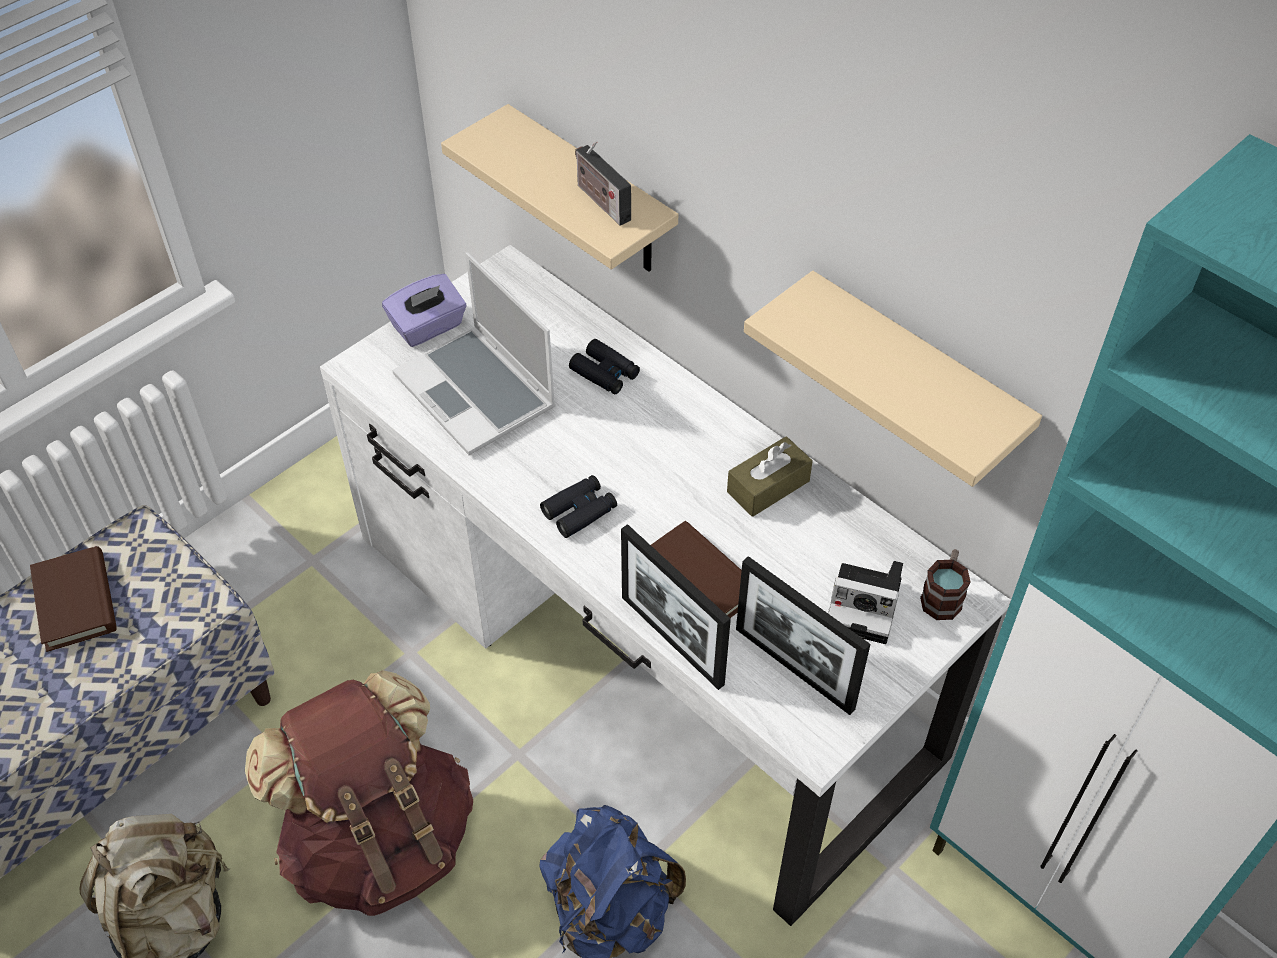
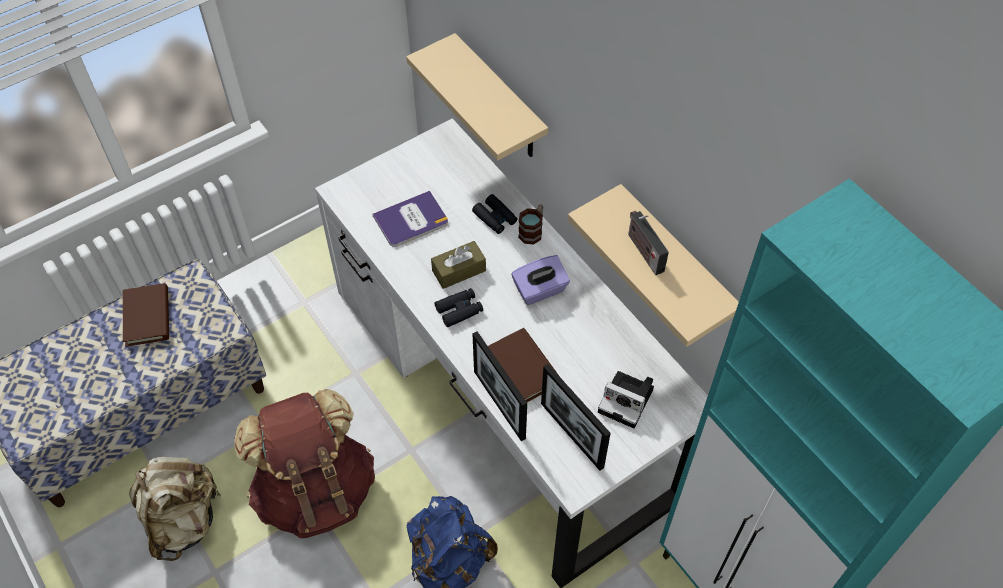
camera: 10 degrees right, 5 degrees up
purple tissue box [382,274,467,347] -> purple tissue box moved to [511,255,570,305]
laptop [392,252,556,455] -> book [373,191,448,247]
radio [575,140,631,226] -> radio moved to [628,211,669,275]
brown tissue box [727,436,813,517] -> brown tissue box moved to [431,241,486,289]
mug [920,550,971,620] -> mug moved to [518,204,543,245]

